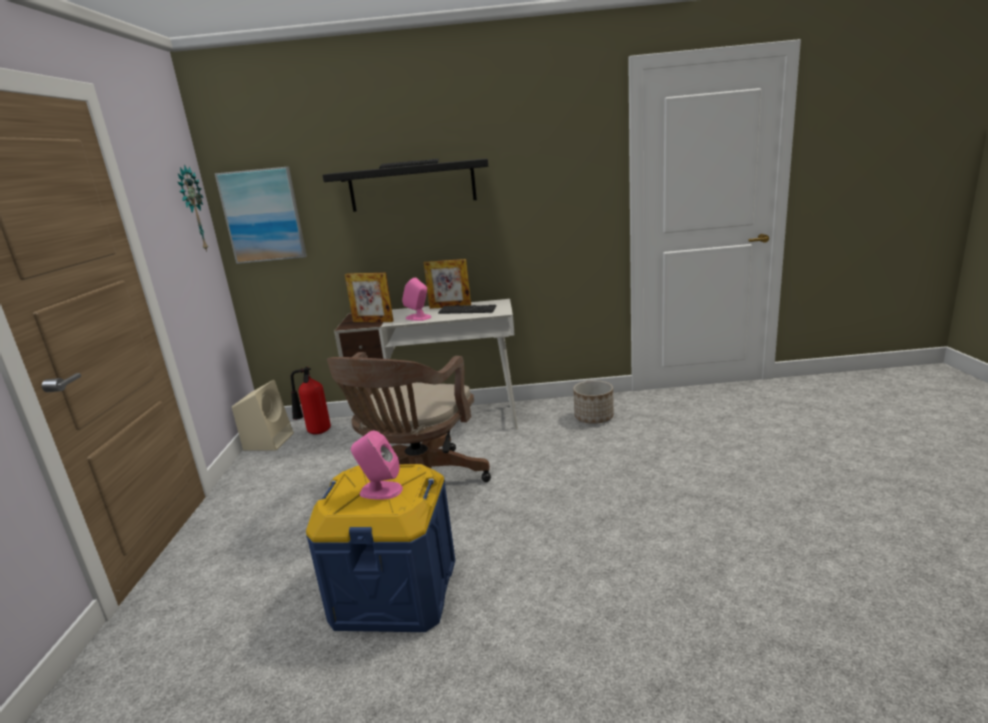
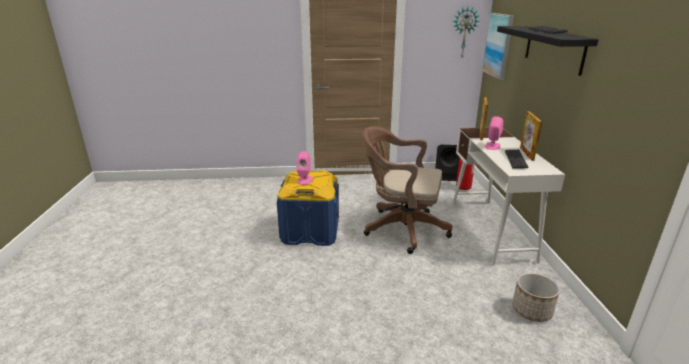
camera: 85 degrees right, 5 degrees up
beige speaker [232,380,294,451] -> black speaker [435,145,459,181]

